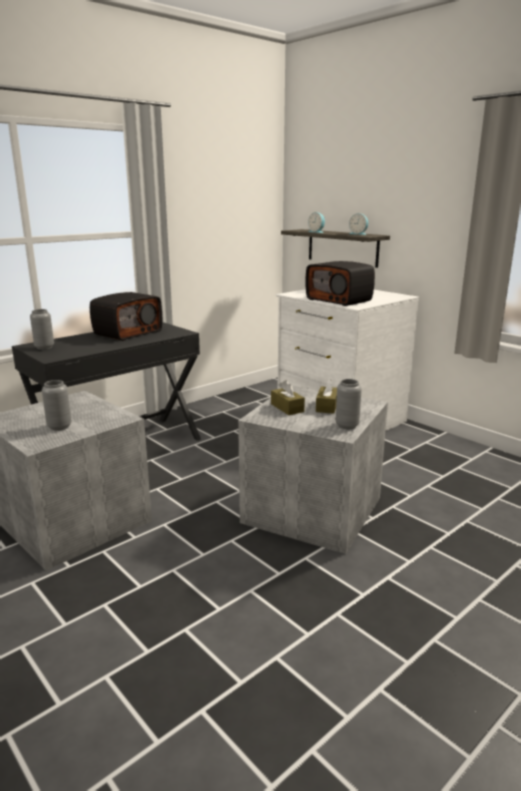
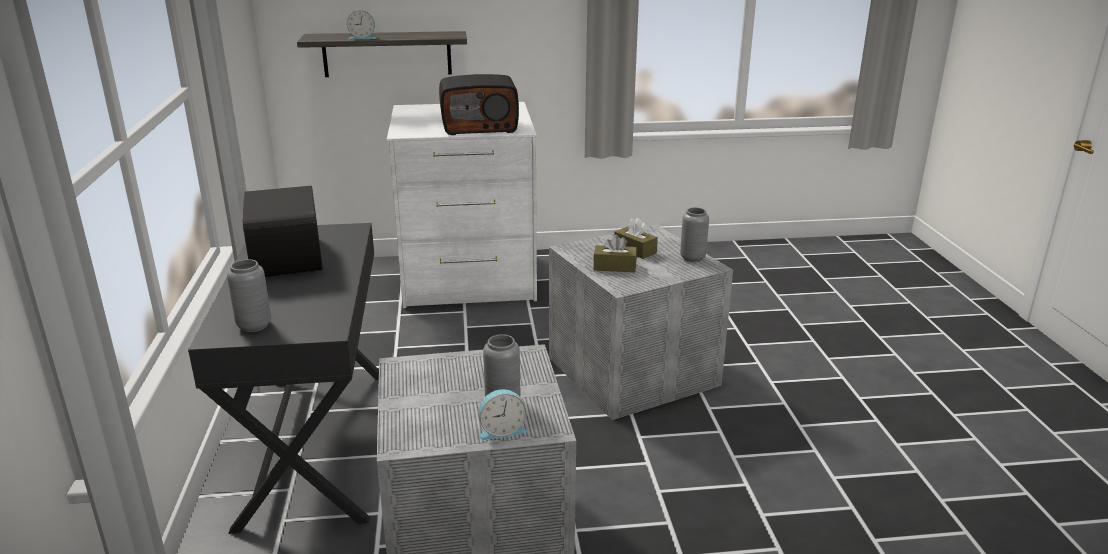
camera: 55 degrees left, 5 degrees up
alarm clock [349,213,368,235] -> alarm clock moved to [479,389,527,440]

